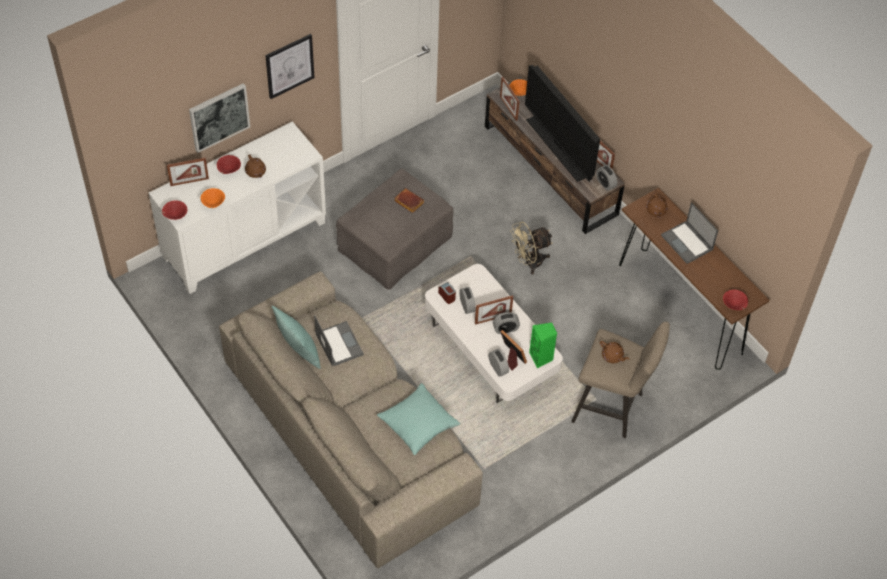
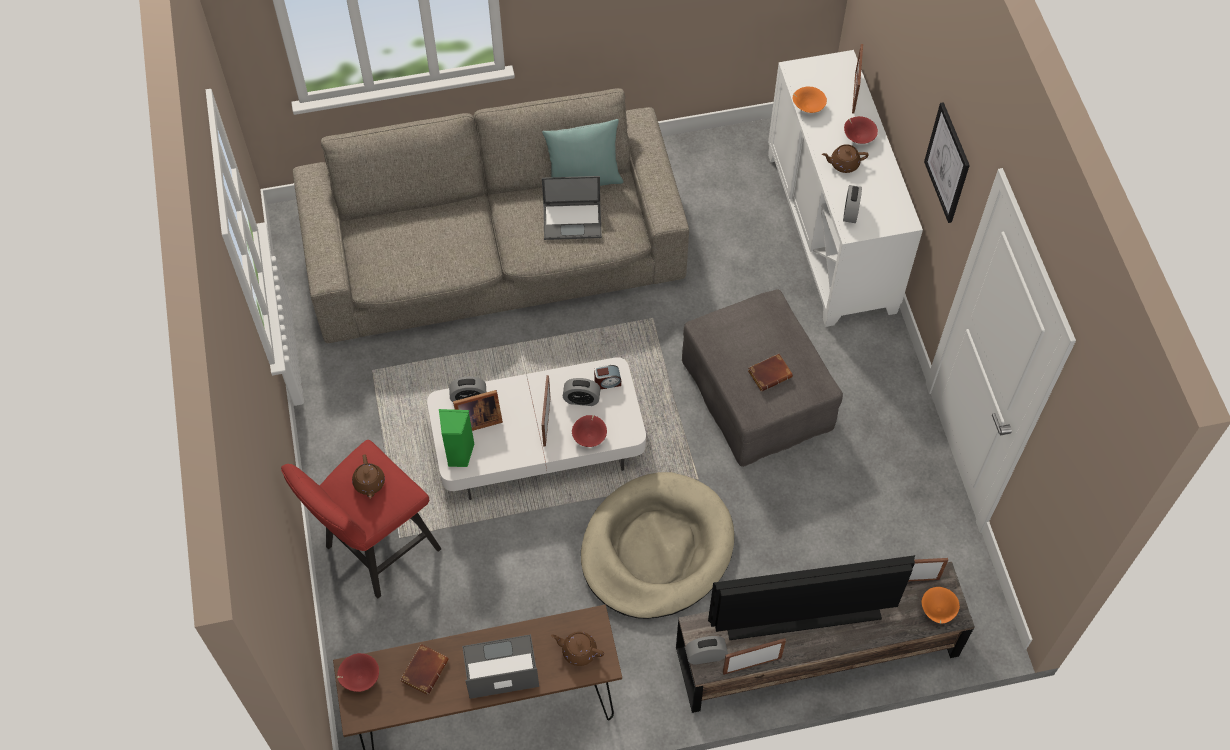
camera: 115 degrees right, 5 degrees up
red bowl [162,200,187,220] -> red bowl moved to [572,415,607,447]
picture [189,83,250,153] -> none
turquoise pillow [377,383,460,455] -> none
alarm clock [493,312,520,334] -> alarm clock moved to [843,185,862,223]
beige fan [510,222,552,275] -> beige dog bed [581,472,734,619]
beige stool [571,322,670,438] -> red stool [281,440,441,598]
brown teapot [600,341,629,363] -> brown teapot turned 75 degrees counterclockwise [352,455,385,499]
none -> brown book [400,644,449,695]

